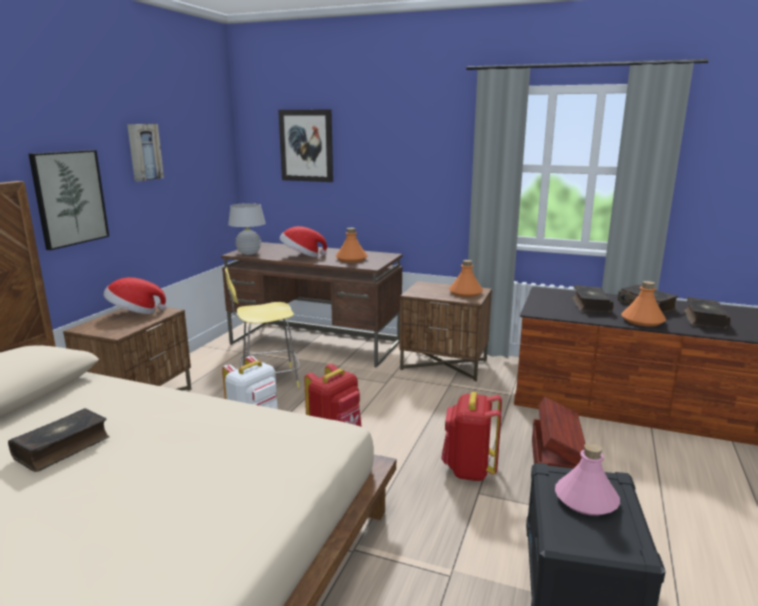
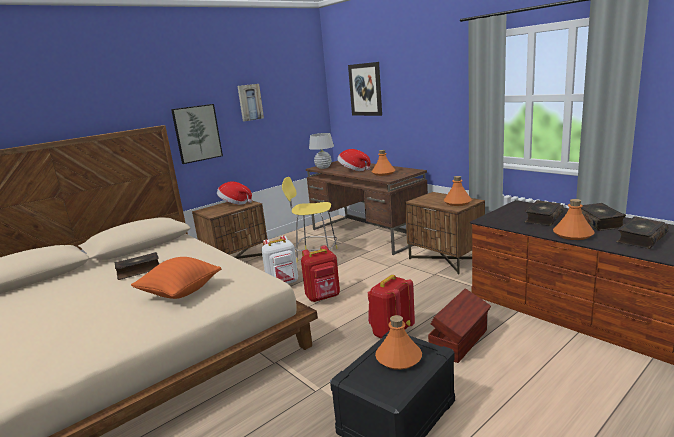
camera: 30 degrees right, 0 degrees up
pink bottle [555,443,620,516] -> orange bottle [375,315,422,370]
none -> orange pillow [131,257,221,299]

